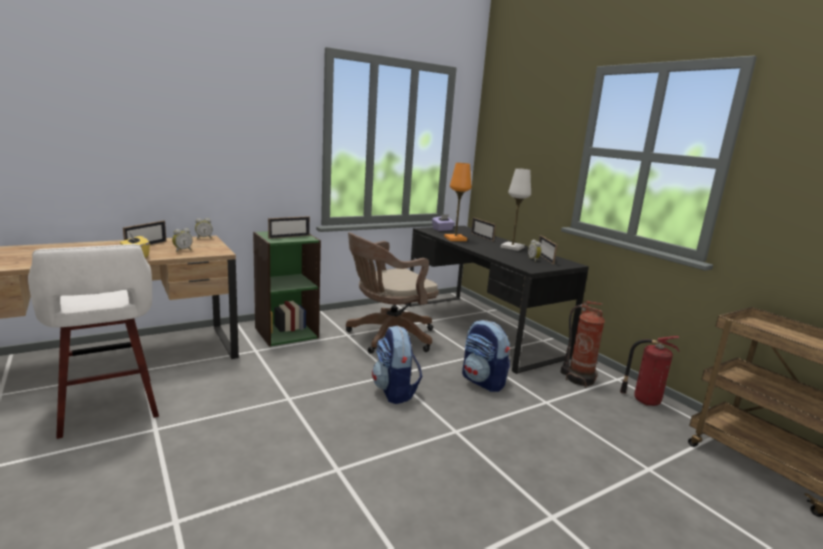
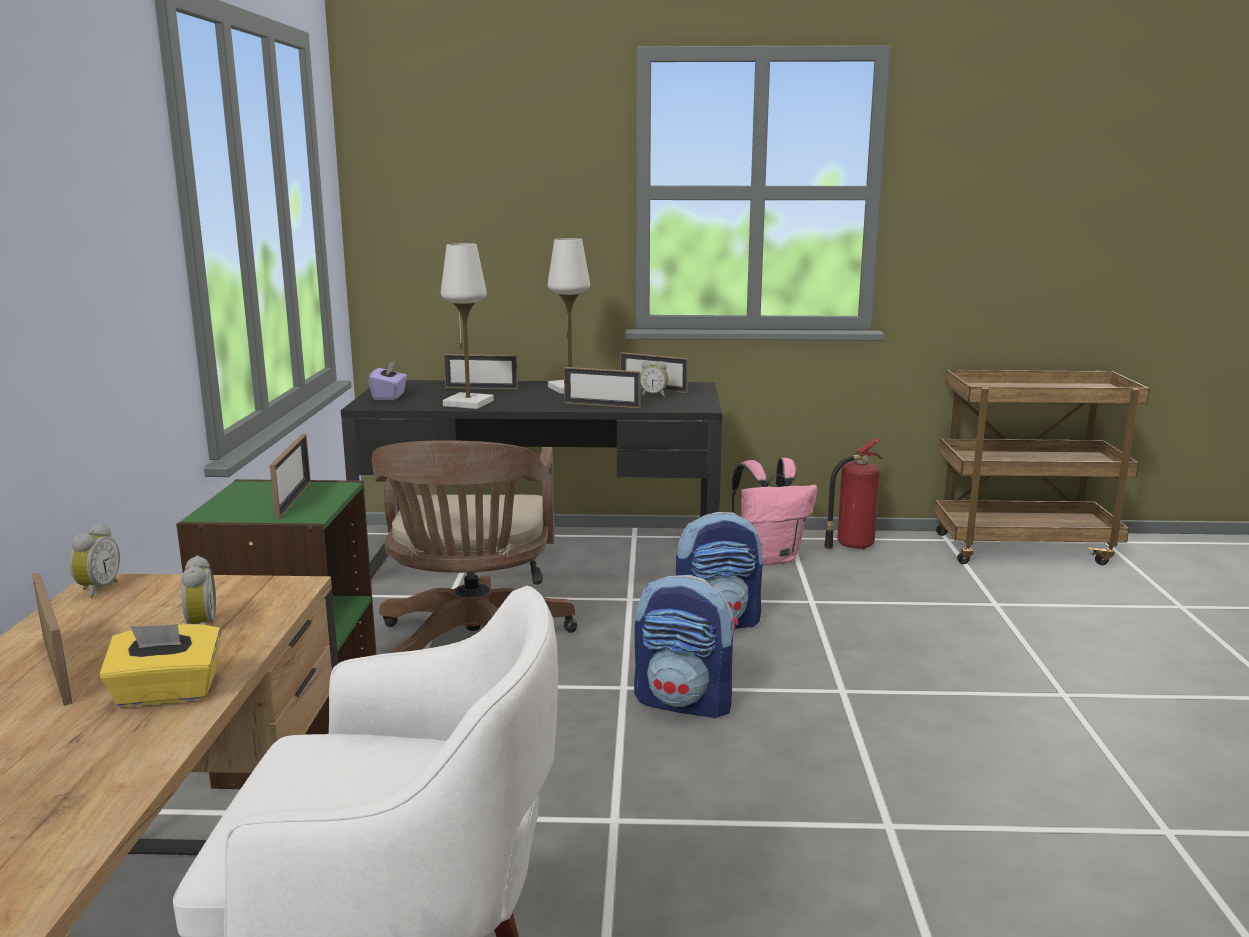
camera: 55 degrees left, 0 degrees up
orange table lamp [444,163,471,241] -> white table lamp [441,243,494,409]
fire extinguisher [561,301,605,388] -> pink backpack [732,458,817,566]
none -> picture frame [564,367,641,408]

